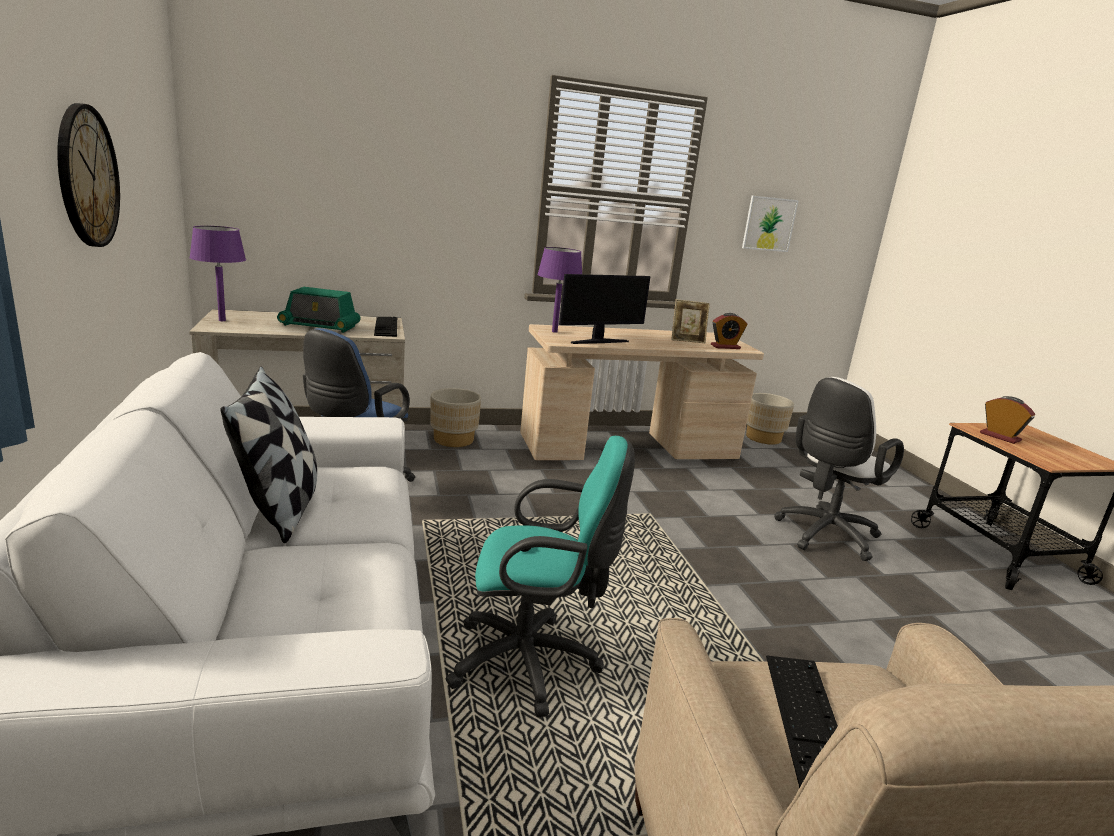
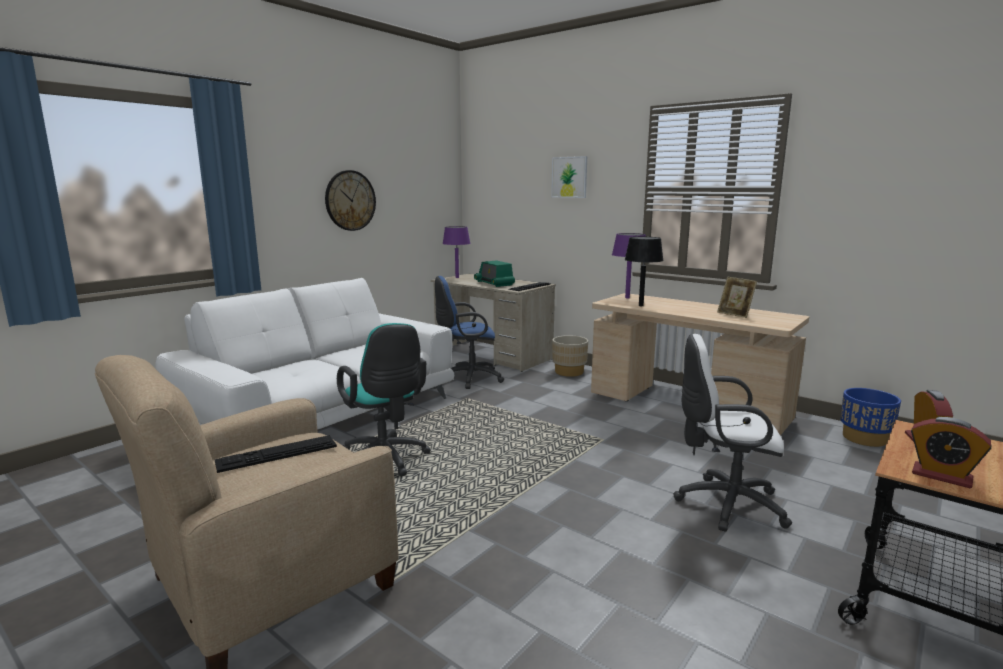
camera: 55 degrees right, 5 degrees down
pillow [220,366,317,543] -> none
monitor [559,274,651,344] -> black table lamp [625,236,664,306]
alarm clock [711,313,747,349] -> alarm clock moved to [911,417,991,488]
picture [742,196,799,252] -> picture moved to [551,156,587,198]
beige planter [746,393,794,445] -> blue planter [841,388,901,447]

